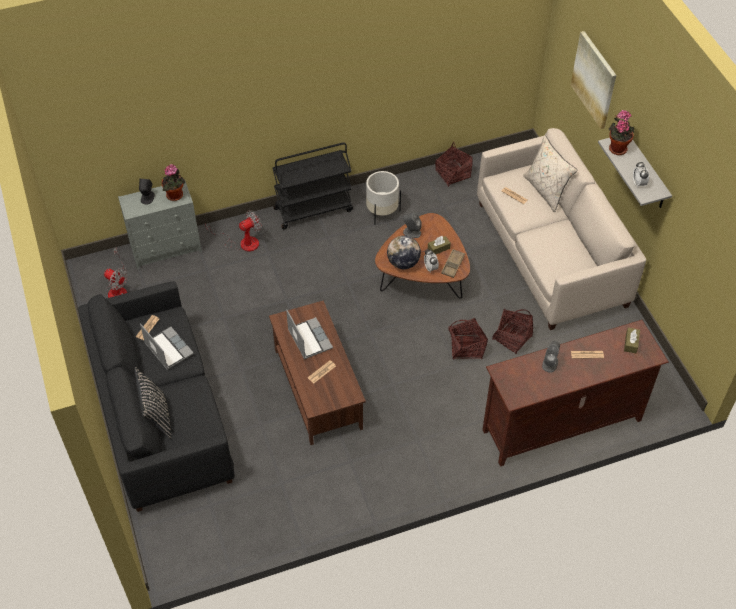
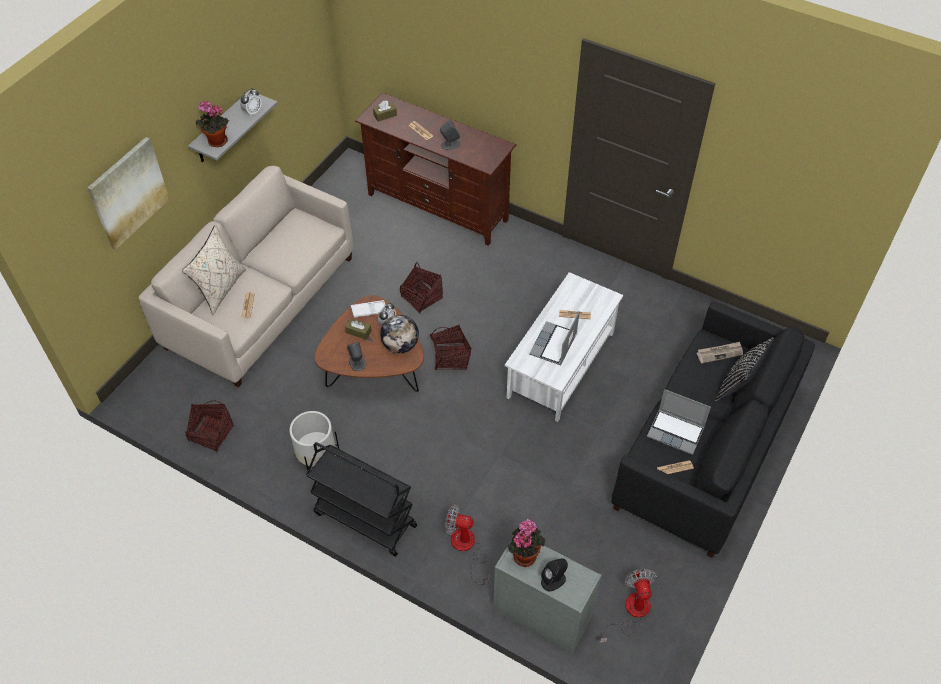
camera: 130 degrees left, 0 degrees up
laptop [140,323,194,370] -> laptop turned 75 degrees counterclockwise [647,389,711,455]
brown coffee table [269,301,366,445] -> white coffee table [505,272,623,422]
brown tray [441,249,465,278] -> white tray [351,300,386,318]
basket [492,309,533,354] -> basket moved to [430,324,472,370]
none -> newspaper [697,342,743,364]

